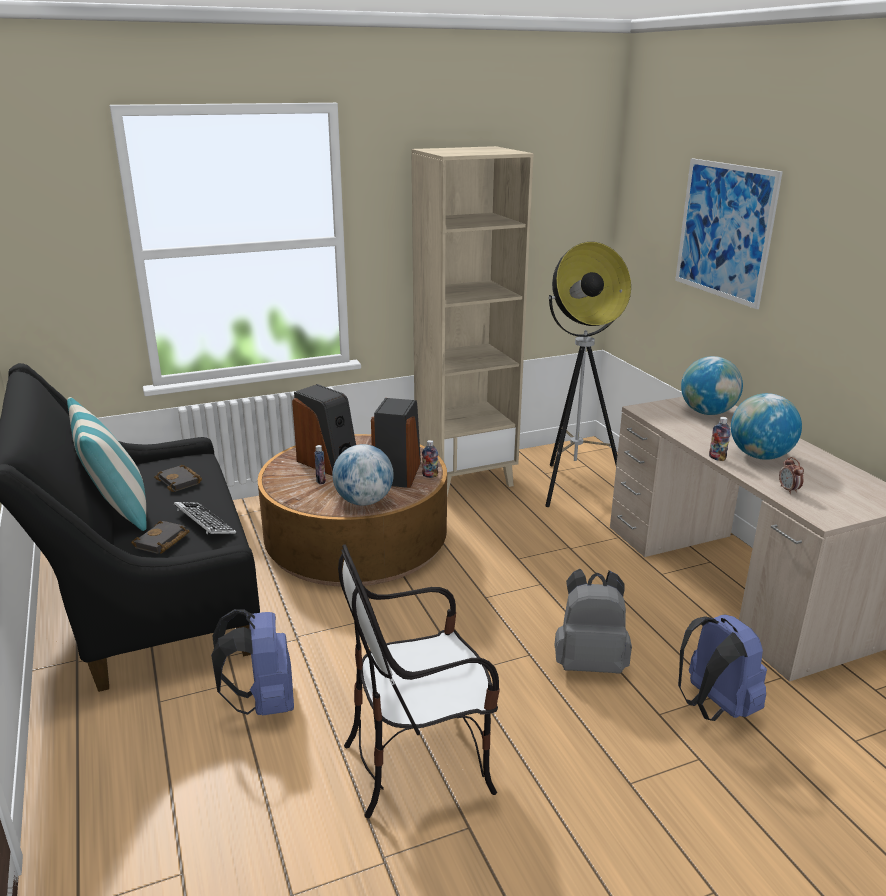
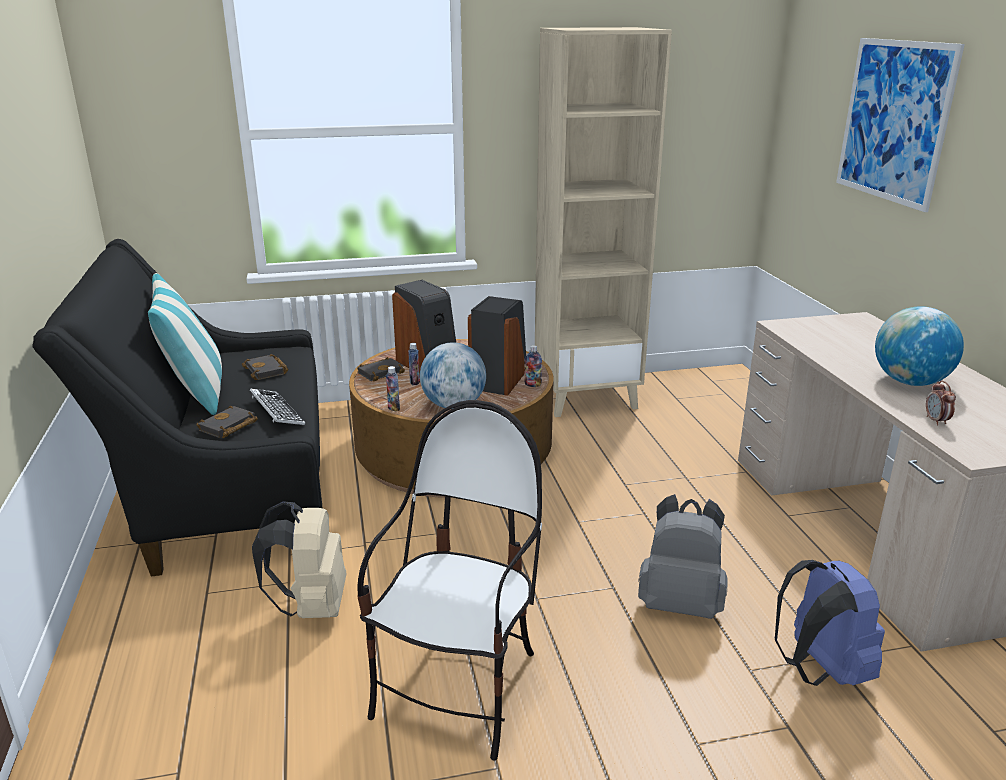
camera: 10 degrees right, 0 degrees up
blue backpack [211,609,294,716] -> beige backpack [252,501,346,618]
chair [338,544,500,818] -> chair turned 120 degrees clockwise [357,400,542,761]
floor lamp [545,242,631,507] -> none
globe [681,356,743,415] -> none
bottle [709,417,730,461] -> bottle moved to [386,366,400,411]
none -> black book [357,357,405,382]

